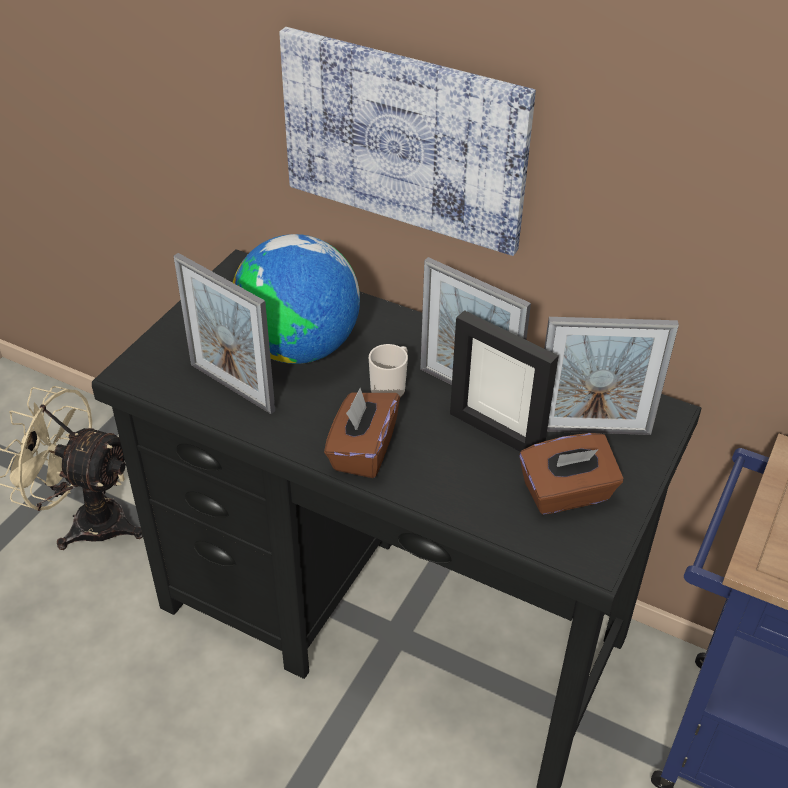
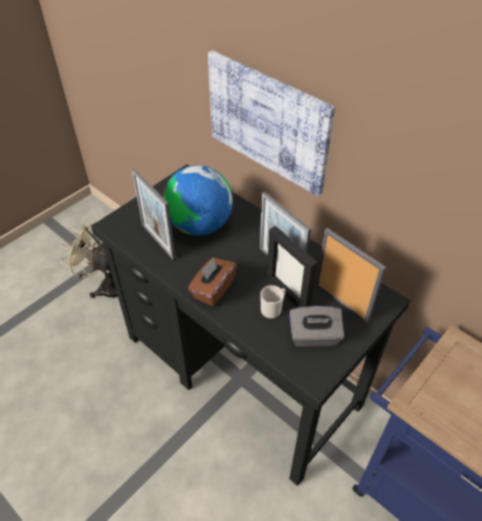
camera: 15 degrees right, 5 degrees up
mug [369,344,408,398] -> mug moved to [260,285,286,319]
brown tissue box [519,433,623,515] -> grey tissue box [289,306,344,347]
picture frame [544,317,679,435] -> picture frame turned 150 degrees counterclockwise [315,228,386,323]

